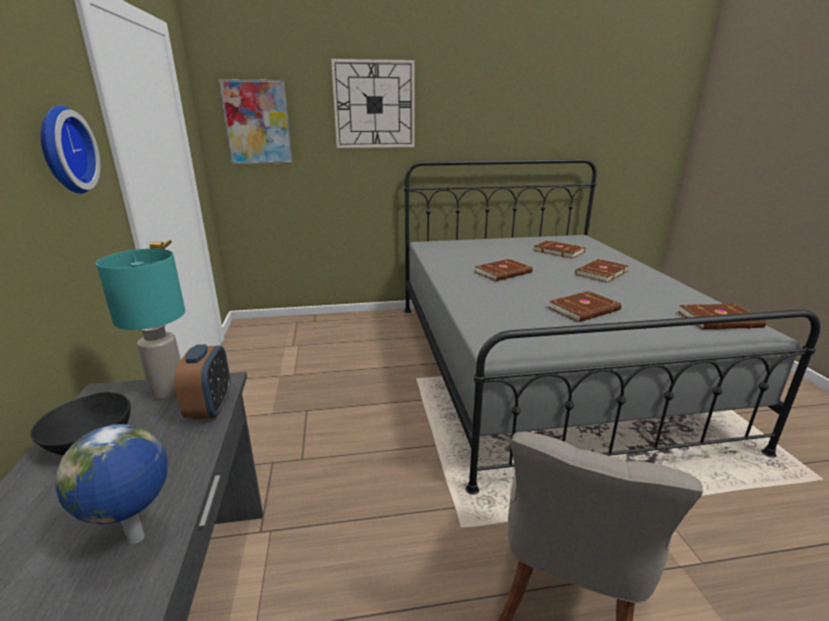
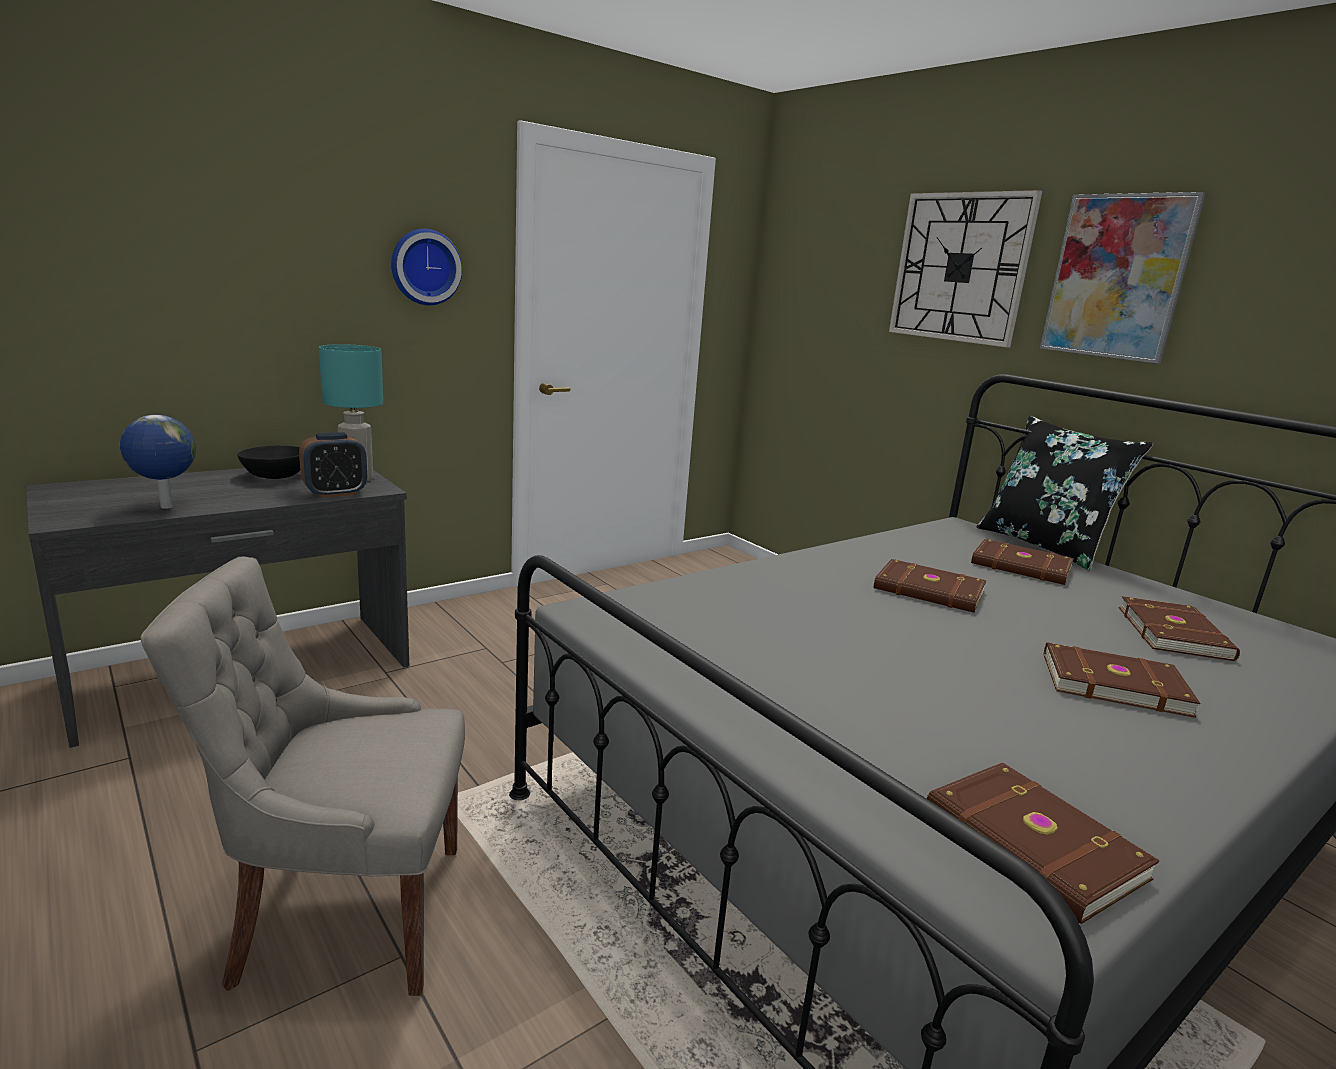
camera: 60 degrees right, 5 degrees down
picture [219,79,293,164] -> picture moved to [1040,192,1206,364]
brown book [549,291,621,322] -> brown book moved to [971,539,1074,585]
none -> black pillow [977,416,1153,571]

